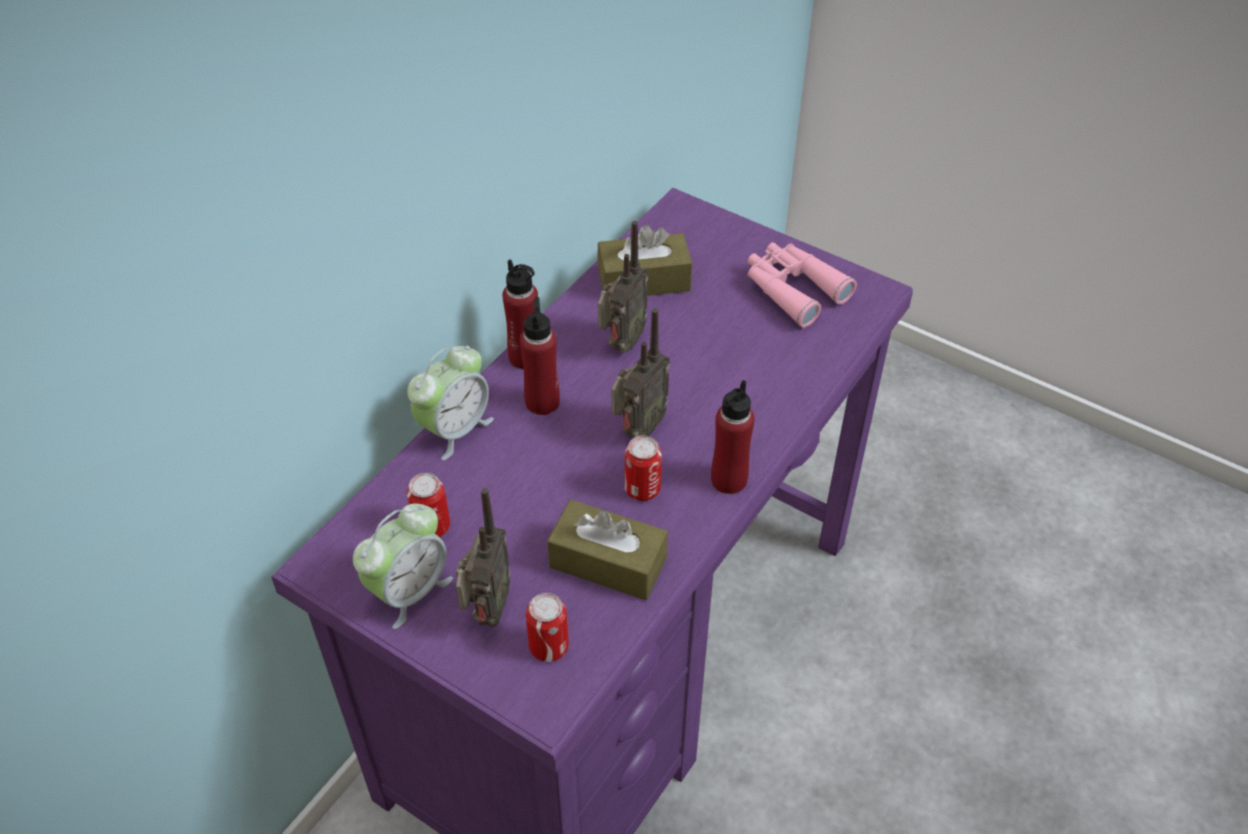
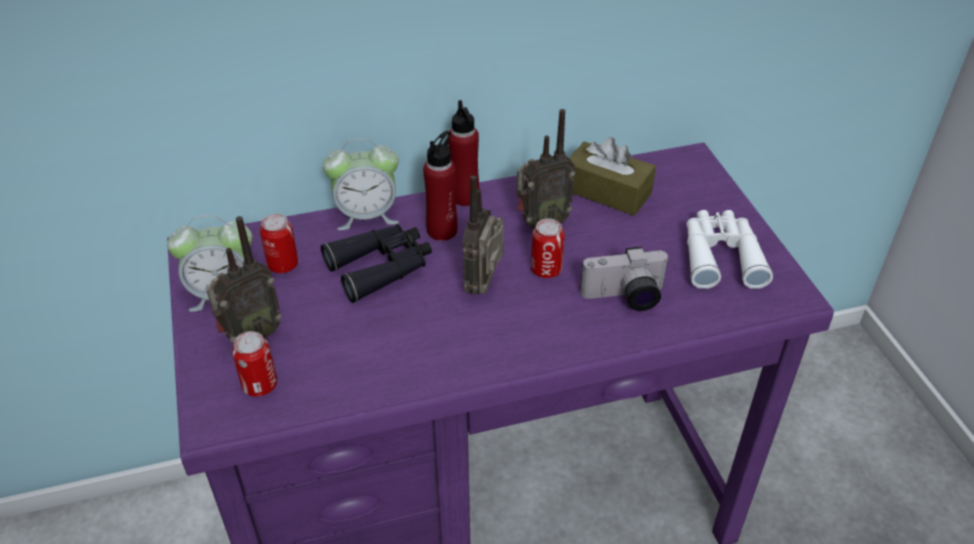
camera: 40 degrees right, 5 degrees down
brown tissue box [547,499,668,600] -> none
radio [611,308,670,438] -> radio turned 120 degrees clockwise [462,175,504,295]
can [625,436,662,501] -> can moved to [531,218,565,278]
red bottle [711,380,755,494] -> none
pink binoculars [747,242,857,328] -> white binoculars [687,210,773,289]
none -> black binoculars [321,224,432,303]
none -> camera [580,246,670,311]

